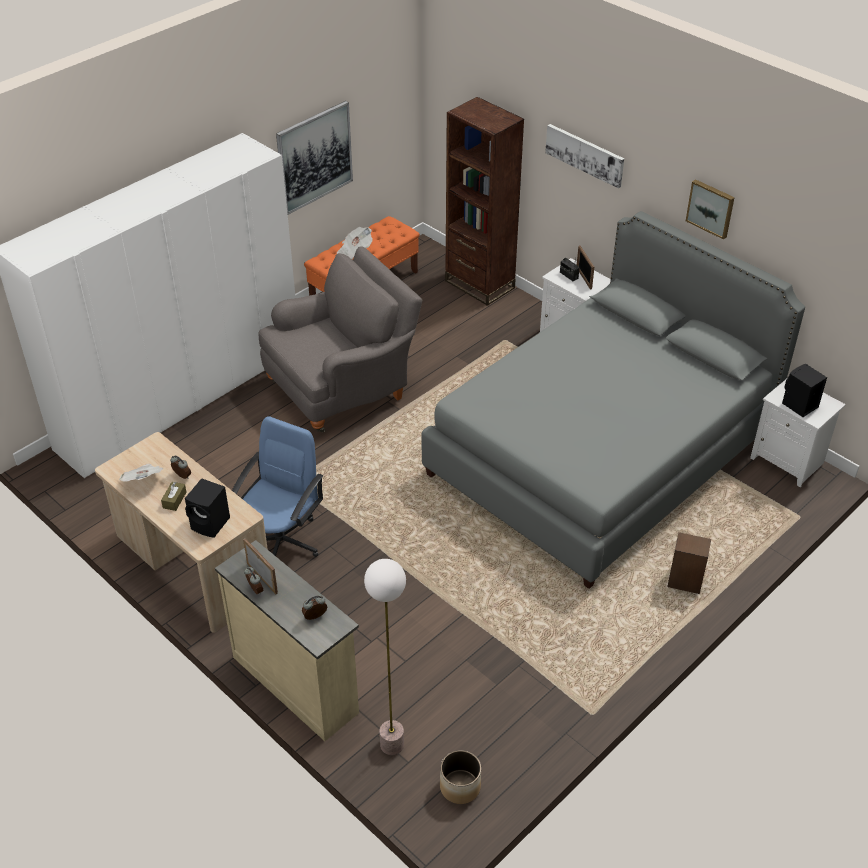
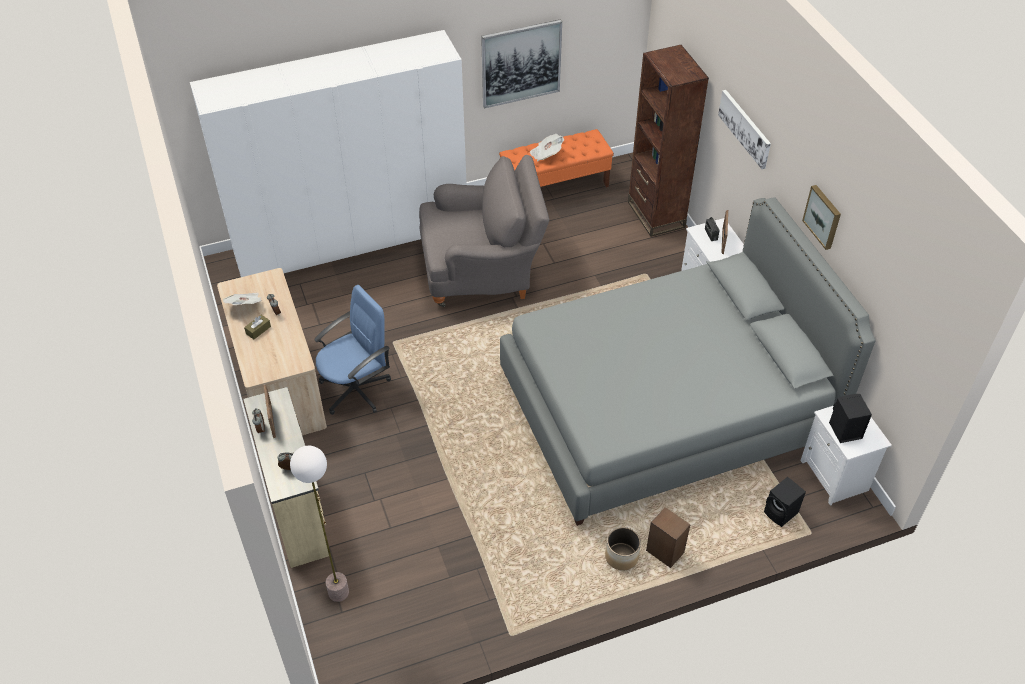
camera: 25 degrees right, 5 degrees up
black speaker [185,478,230,538] -> black speaker moved to [764,477,806,527]
planter [440,750,481,804] -> planter moved to [605,527,641,571]

